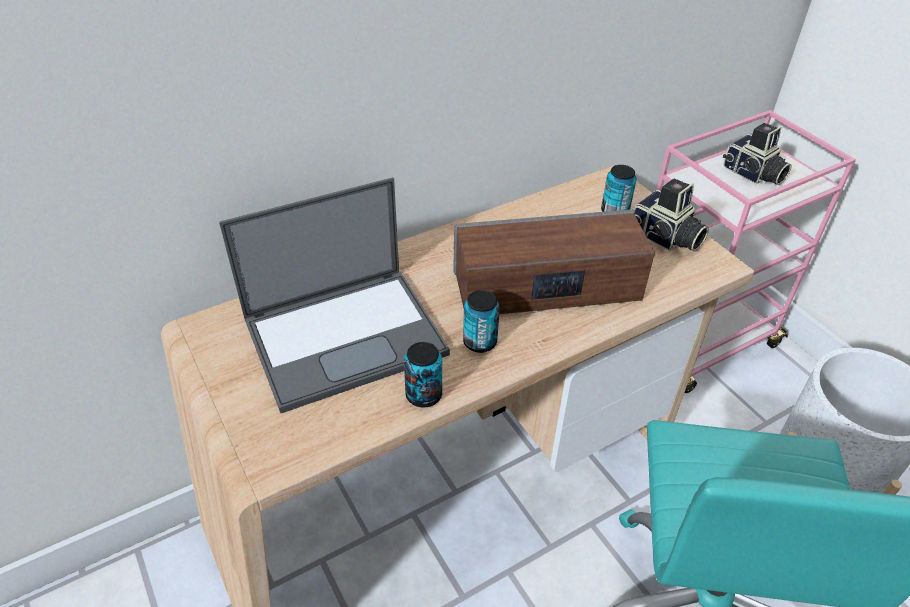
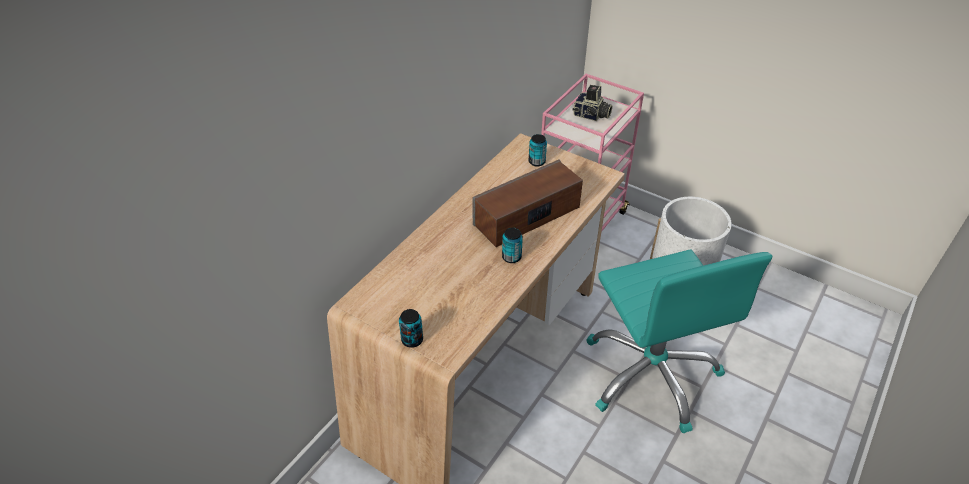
camera: 25 degrees left, 0 degrees up
laptop [219,177,450,413] -> none
can [404,342,442,407] -> can moved to [399,309,423,348]
camera [634,178,709,251] -> none

